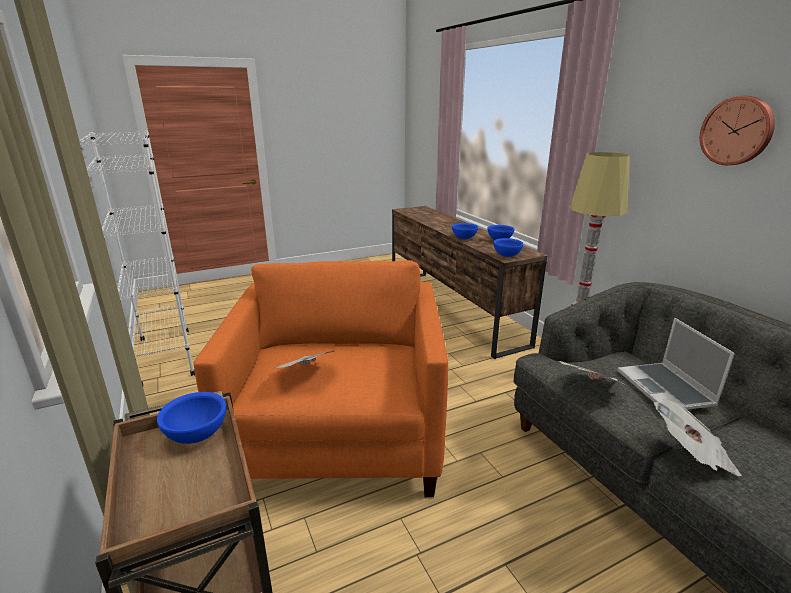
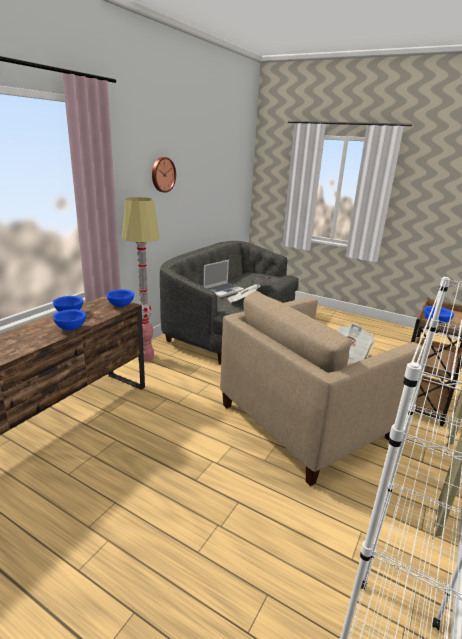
camera: 125 degrees left, 0 degrees up
orange armchair [194,260,448,497] -> beige armchair [220,291,424,486]

